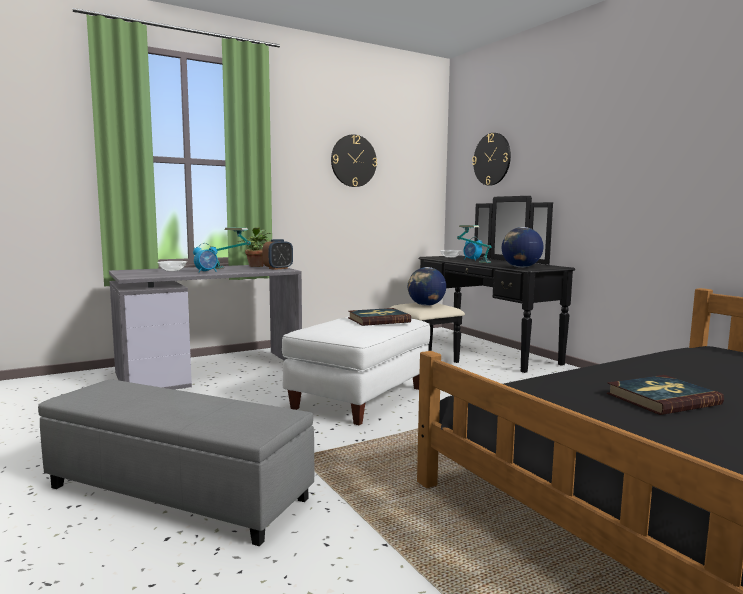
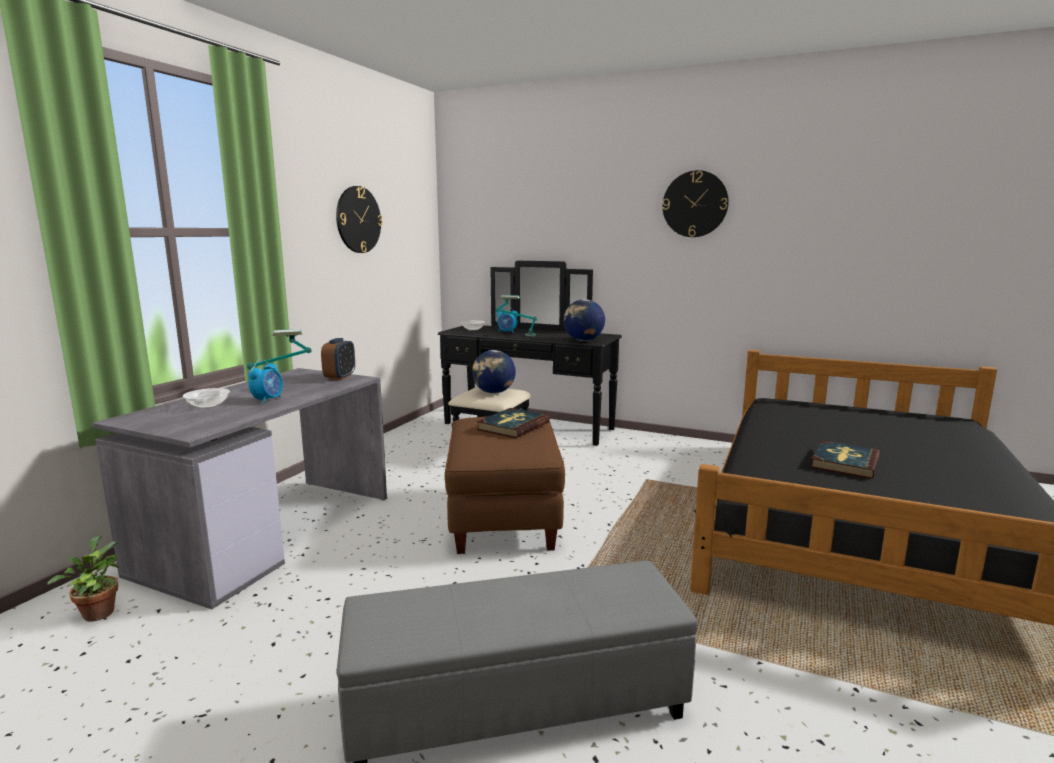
camera: 35 degrees left, 5 degrees up
potted plant [237,227,271,267] -> potted plant moved to [48,536,119,622]
white ottoman [282,316,430,425] -> brown ottoman [445,416,565,554]
wall clock [472,133,511,185] -> wall clock moved to [662,170,729,237]

